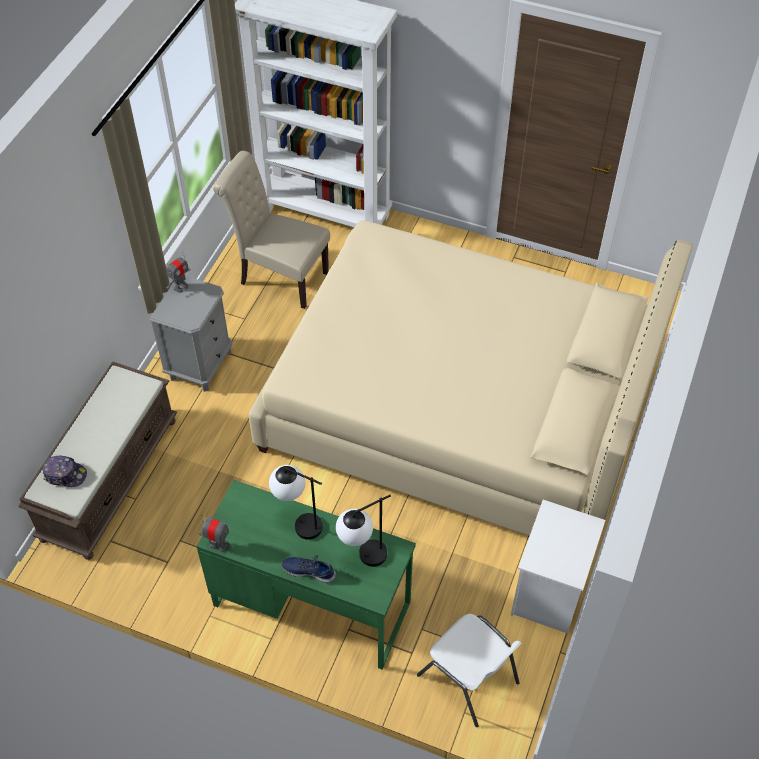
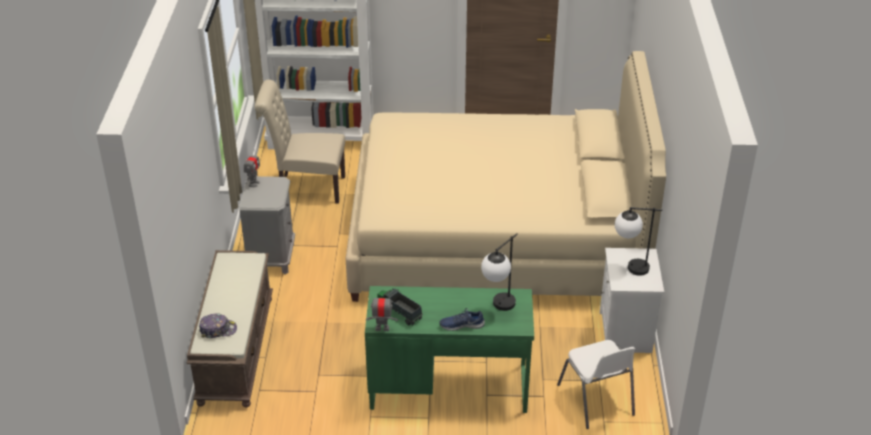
camera: 20 degrees left, 15 degrees down
table lamp [269,465,322,540] -> table lamp moved to [615,207,662,276]
white chair [417,614,521,727] -> white chair turned 45 degrees clockwise [557,340,635,429]
none -> toy truck [377,289,423,325]

